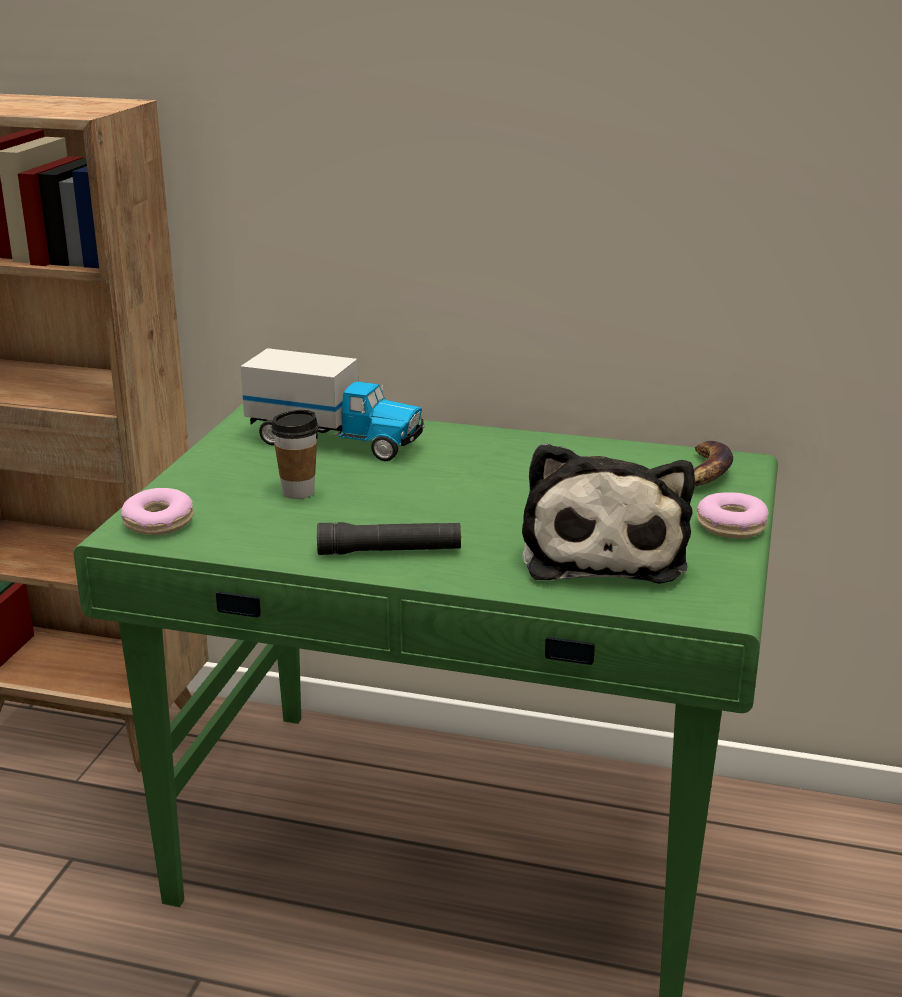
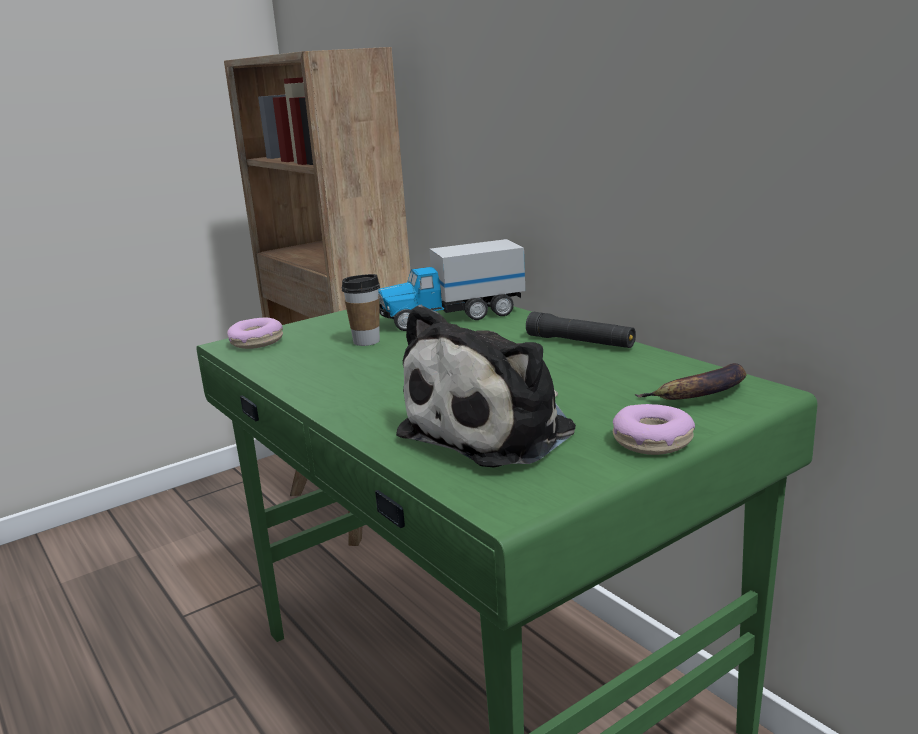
camera: 40 degrees right, 5 degrees down
toy truck [241,348,425,461] -> toy truck turned 105 degrees clockwise [378,239,525,331]
black flashlight [317,522,461,555] -> black flashlight moved to [526,312,636,348]

